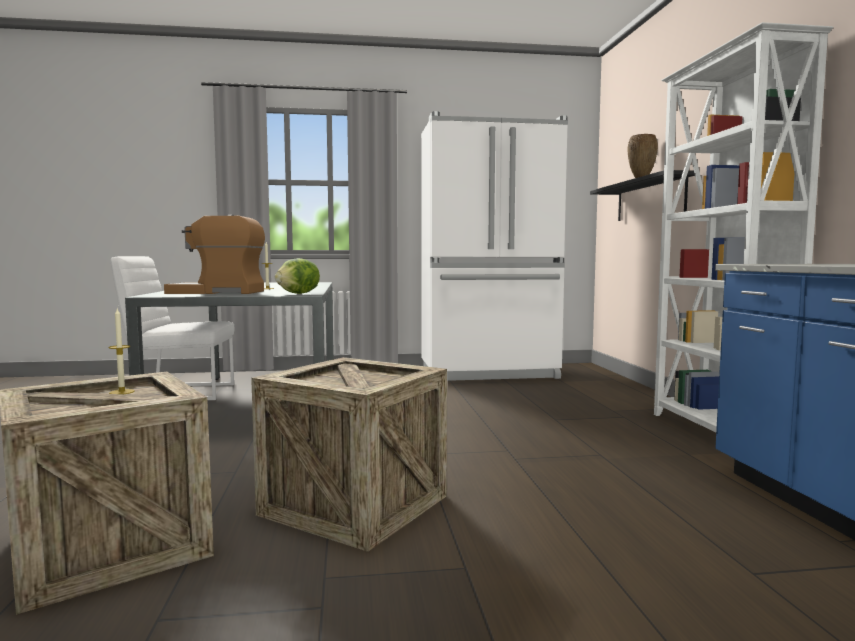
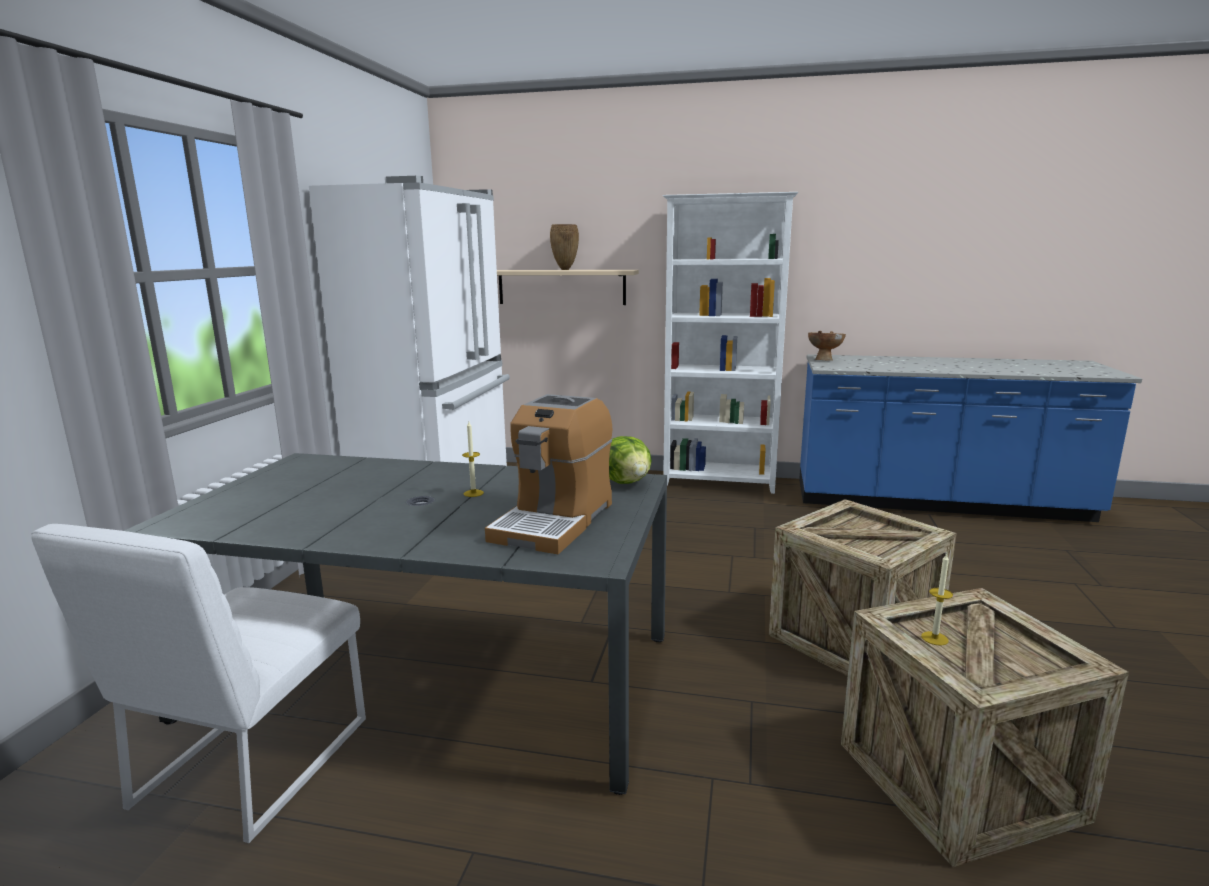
camera: 70 degrees left, 10 degrees up
black shelf [590,170,695,221] -> beige shelf [497,270,639,305]
none -> brown bowl [808,331,846,361]

